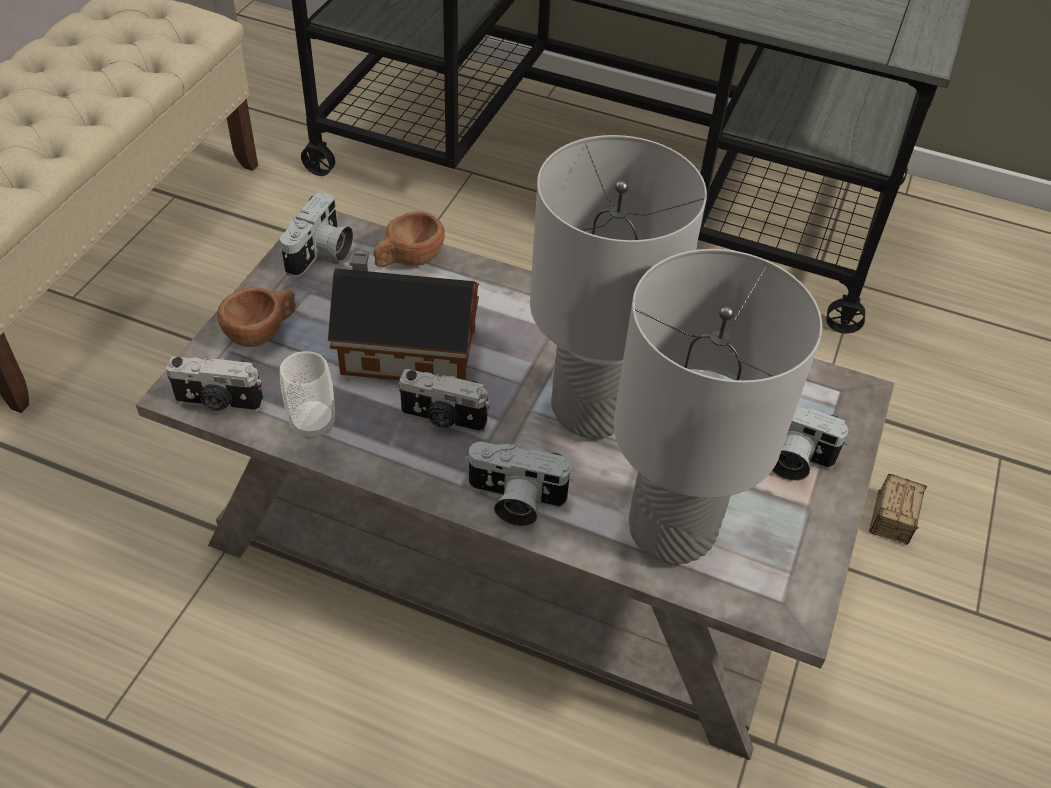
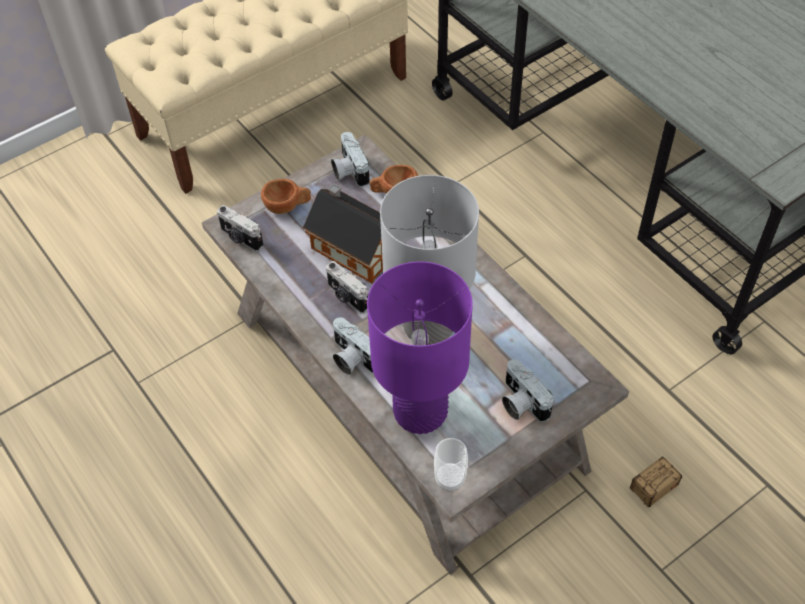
camera: 35 degrees right, 5 degrees up
camera [280,192,353,277] -> camera turned 105 degrees clockwise [331,132,370,187]
cup [280,351,335,439] -> cup moved to [434,438,468,490]
grey table lamp [614,249,822,564] -> purple table lamp [367,261,473,434]

